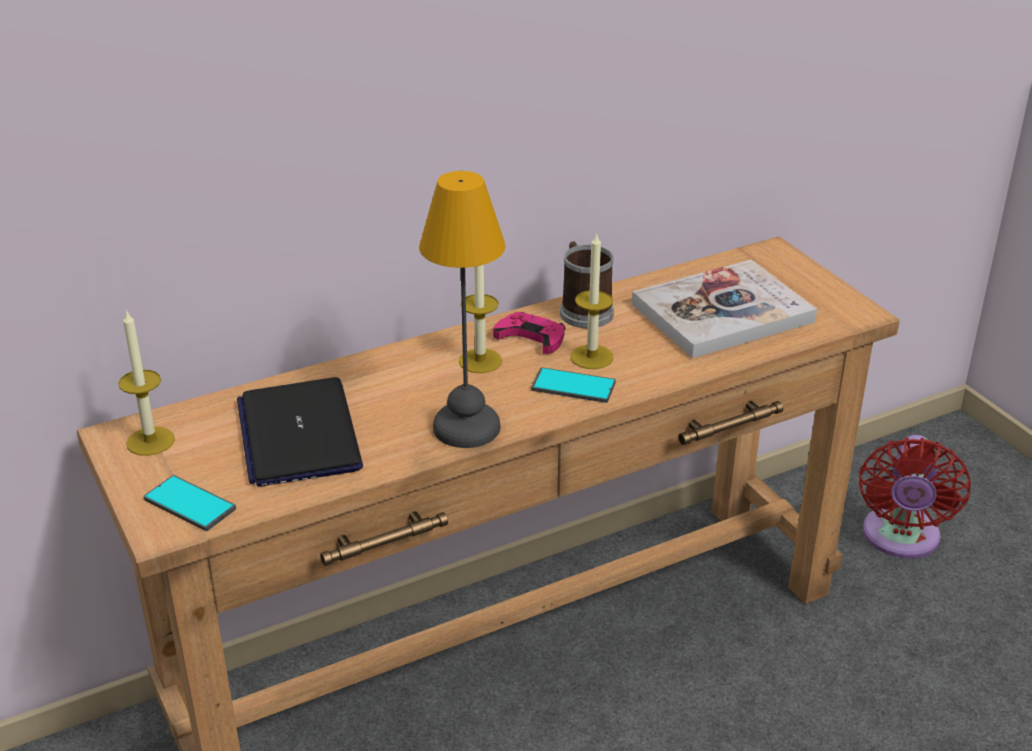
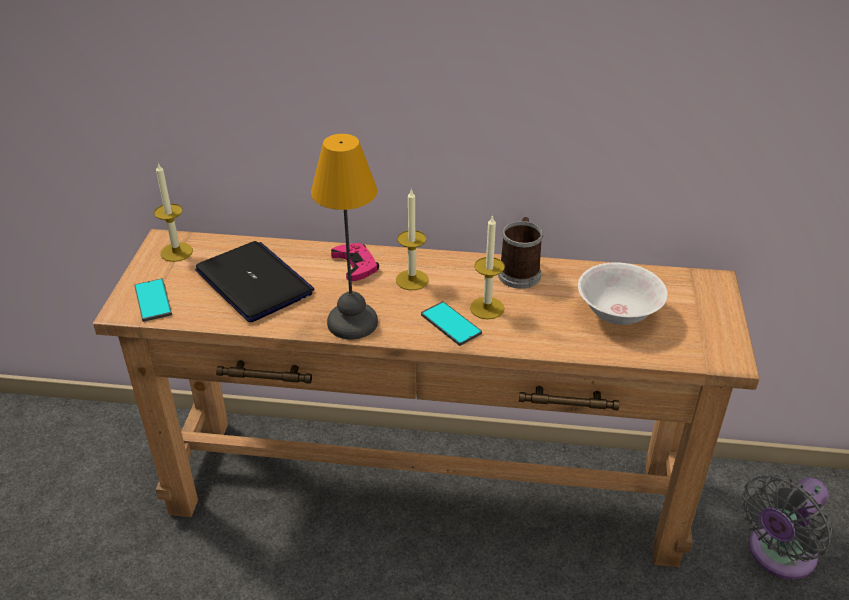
camera: 35 degrees right, 5 degrees up
laptop [237,377,363,487] -> laptop turned 120 degrees clockwise [195,241,315,322]
pink game controller [493,312,566,354] -> pink game controller moved to [331,243,379,281]
book [632,259,817,359] -> white bowl [578,262,668,325]
red fan [859,435,971,558] -> grey fan [741,474,832,579]

